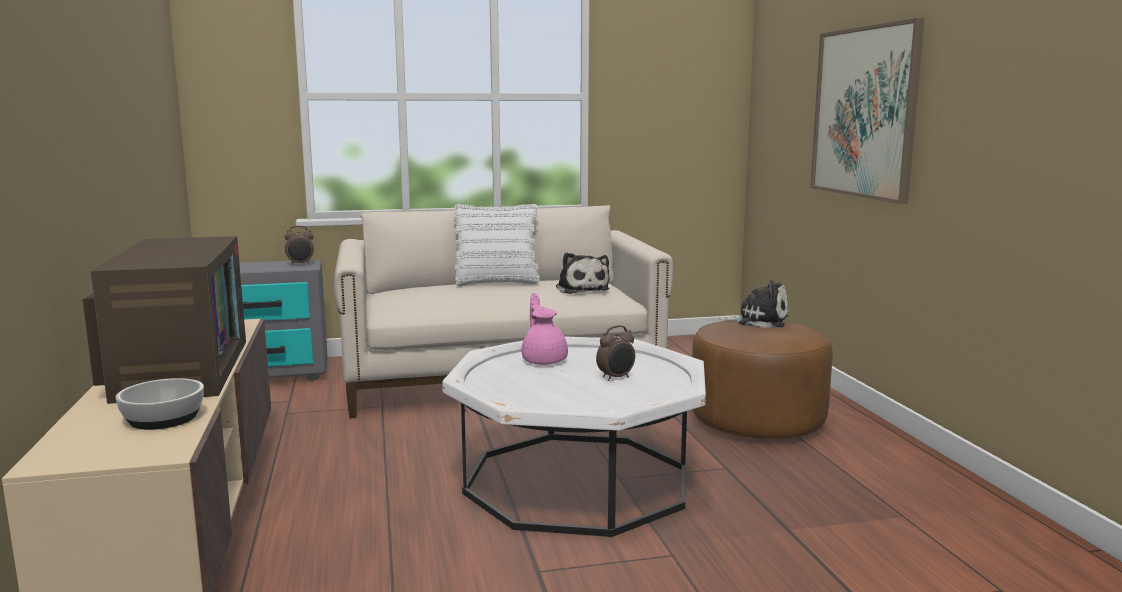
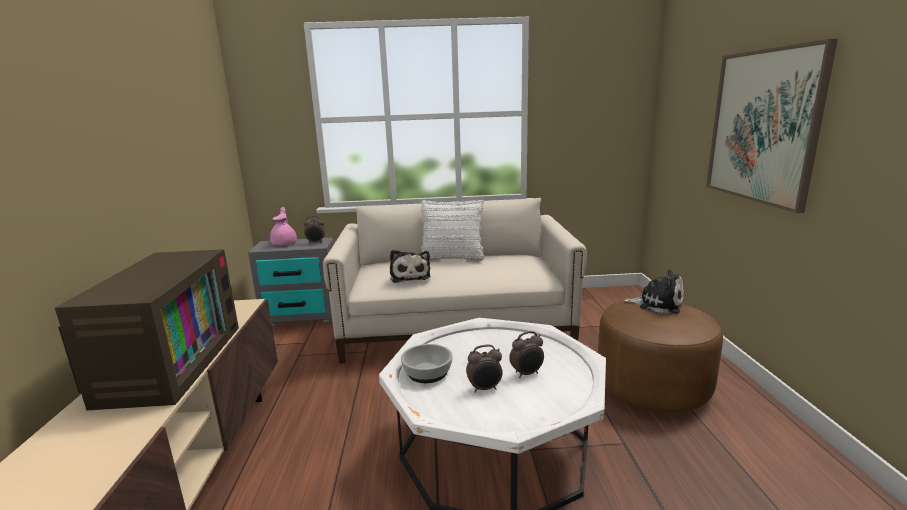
camera: 10 degrees right, 5 degrees up
bowl [115,378,204,430] -> bowl moved to [401,344,452,383]
pink teapot [522,293,568,365] -> pink teapot moved to [270,207,297,246]
plush toy [556,253,610,294] -> plush toy moved to [390,250,431,283]
none -> alarm clock [466,344,503,393]

